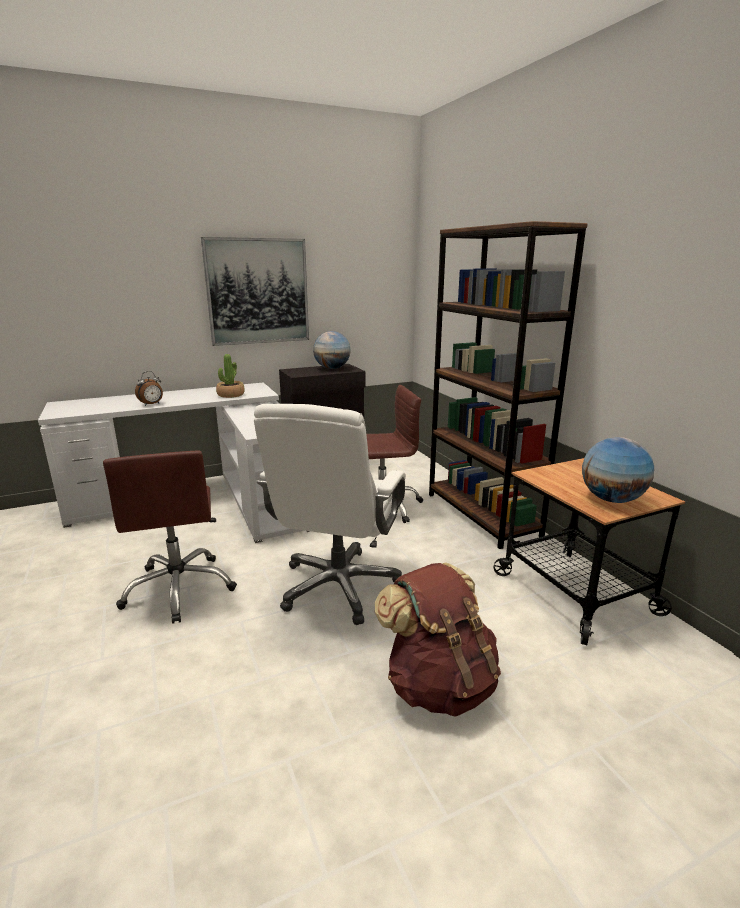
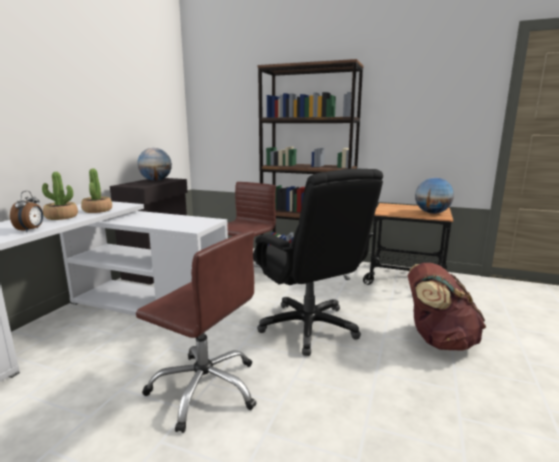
camera: 45 degrees left, 5 degrees down
picture [201,237,309,346] -> none
white office chair [254,404,406,625] -> black office chair [253,169,383,356]
none -> potted plant [42,172,78,220]

